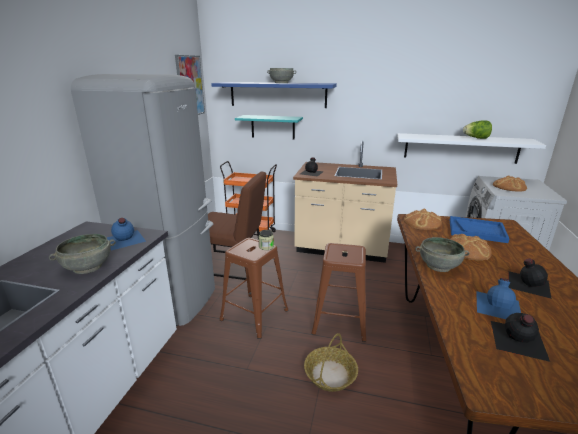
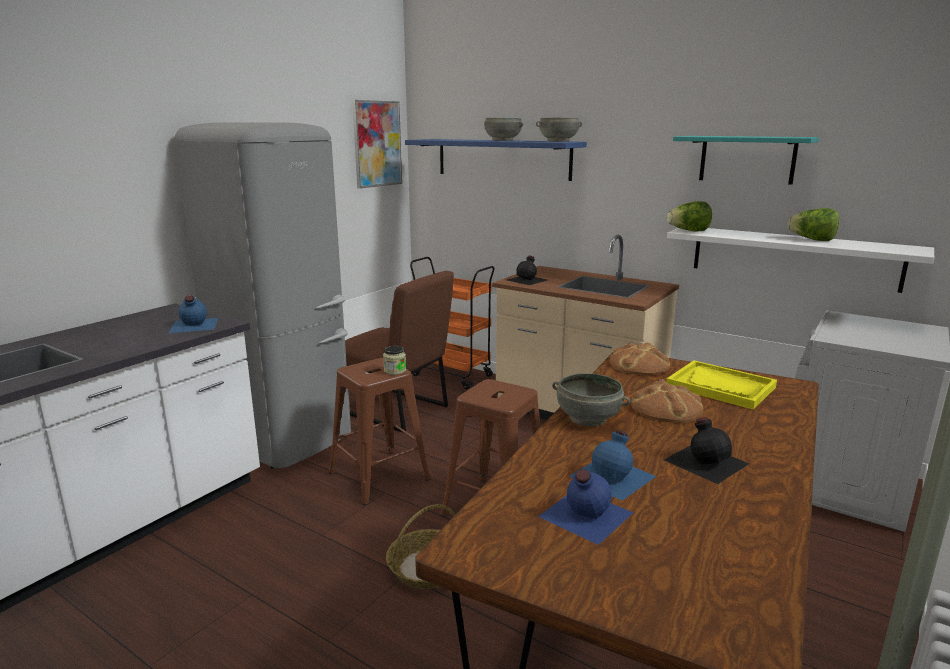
camera: 20 degrees right, 5 degrees down
grey bowl [49,234,116,274] -> grey bowl moved to [536,117,582,142]
turquoise shelf [235,115,303,139] -> turquoise shelf moved to [673,136,819,185]
blue tray [450,216,509,243] -> yellow tray [667,360,777,410]
black bottle [491,313,550,362] -> blue bottle [538,470,633,545]
bread [493,175,527,192] -> none
none -> lettuce [667,201,712,232]

